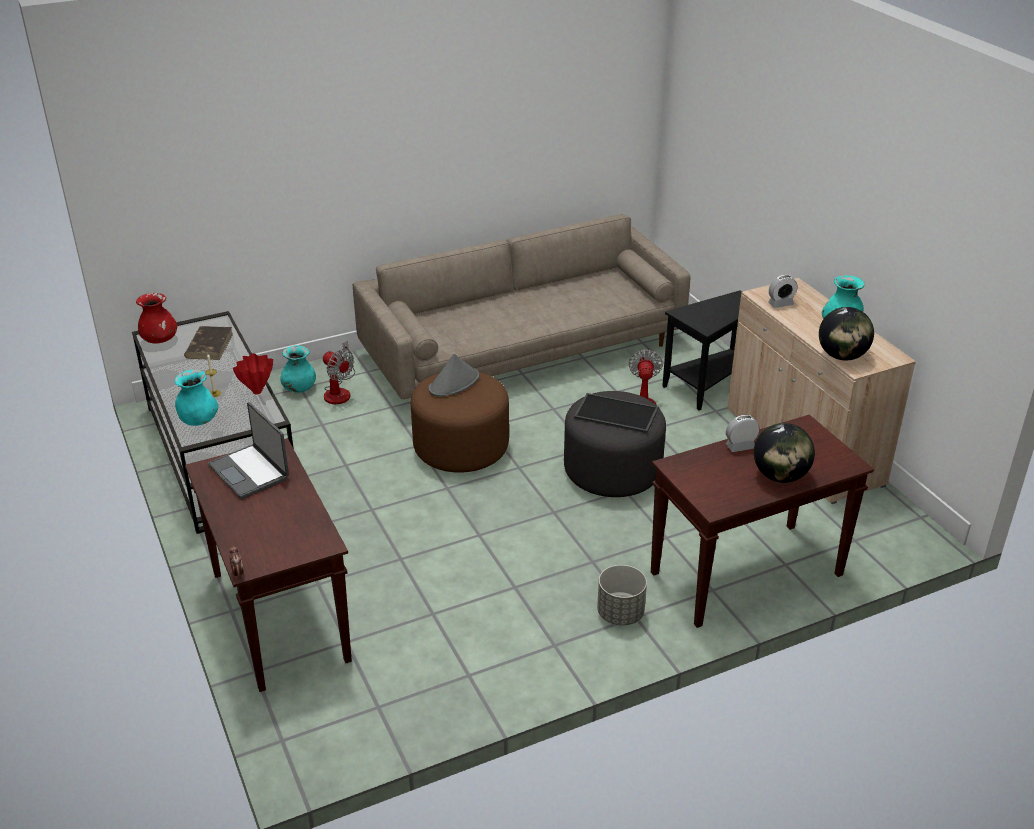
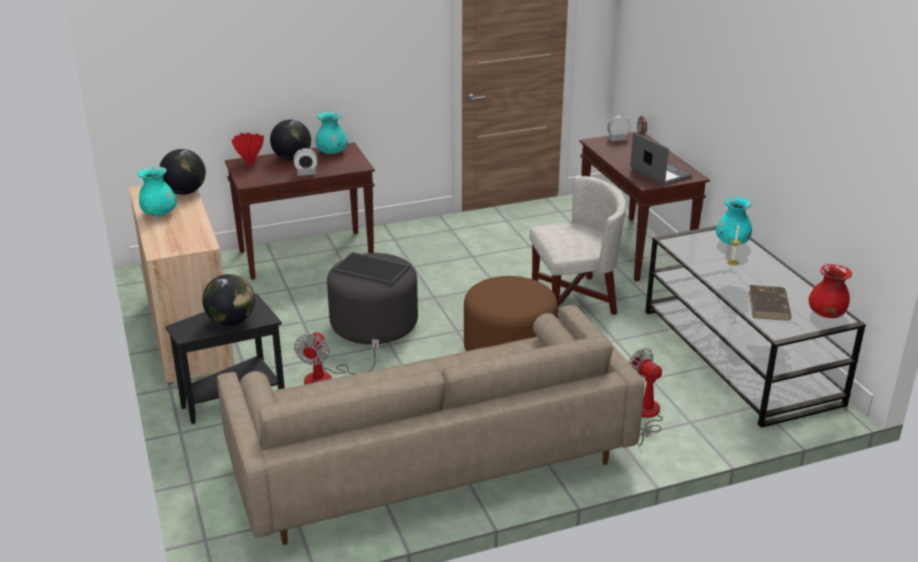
camera: 175 degrees left, 5 degrees down
red vase [233,353,273,395] -> red vase moved to [231,133,264,164]
turquoise vase [280,345,316,393] -> turquoise vase moved to [316,112,348,154]
grey hat [429,354,479,397] -> none
grey planter [597,565,647,625] -> none
alarm clock [768,275,798,308] -> alarm clock moved to [607,116,630,141]
none -> globe [202,274,255,326]
none -> white armchair [530,176,626,318]

